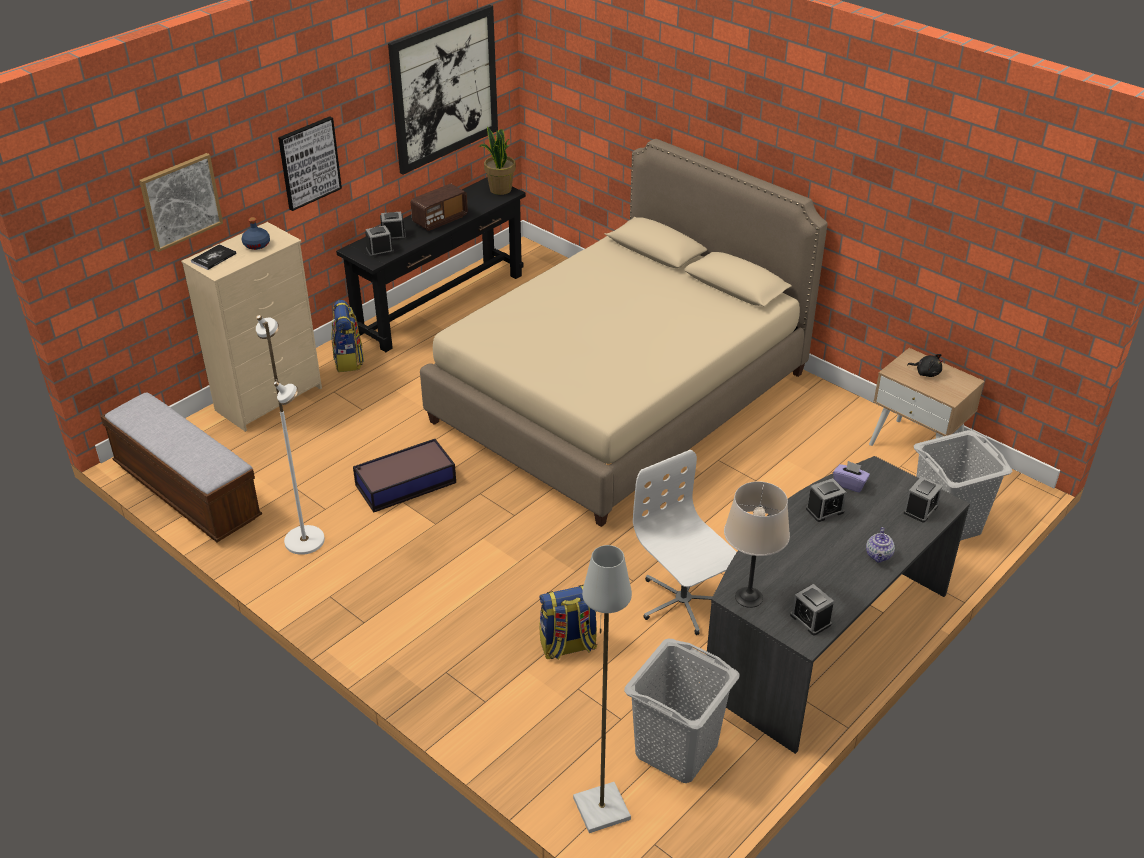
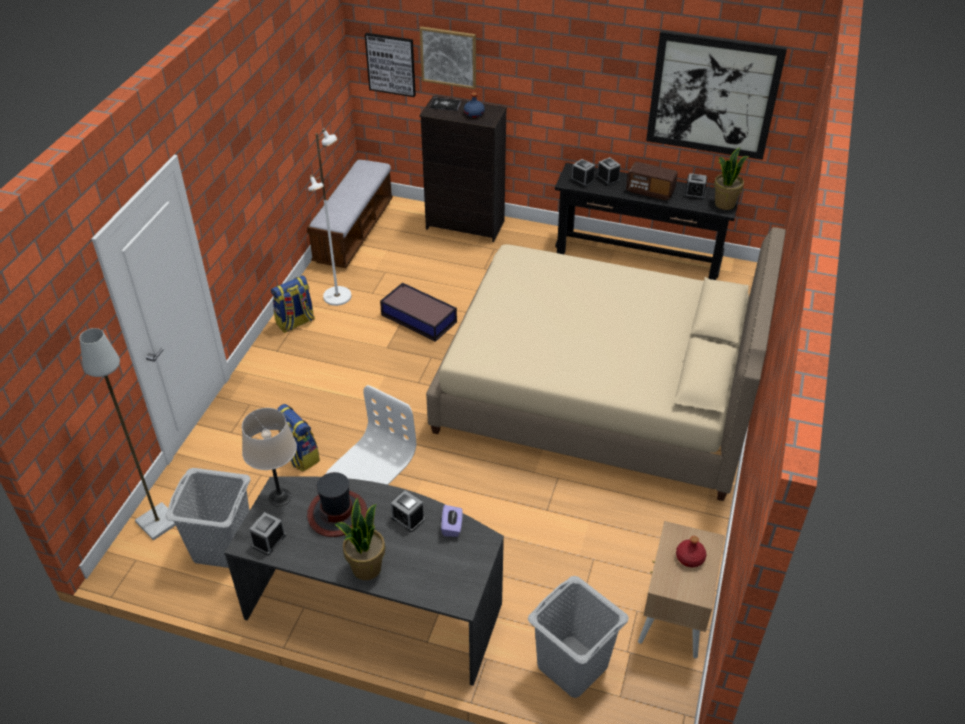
camera: 65 degrees right, 5 degrees up
beige dresser [181,222,322,432] -> black dresser [419,96,507,242]
picture [278,116,342,211] -> picture moved to [365,33,416,97]
backpack [331,300,364,372] -> backpack moved to [271,275,315,333]
teapot [866,527,895,563] -> potted plant [335,498,385,580]
alarm clock [904,477,942,523] -> alarm clock moved to [684,173,707,200]
black plush toy [907,354,943,377] -> red bottle [676,536,706,567]
none -> hat [307,472,367,537]

